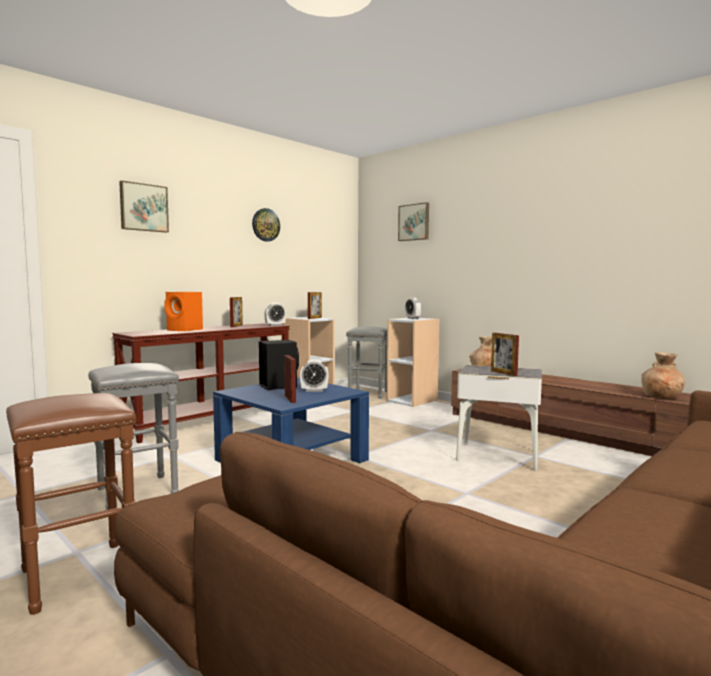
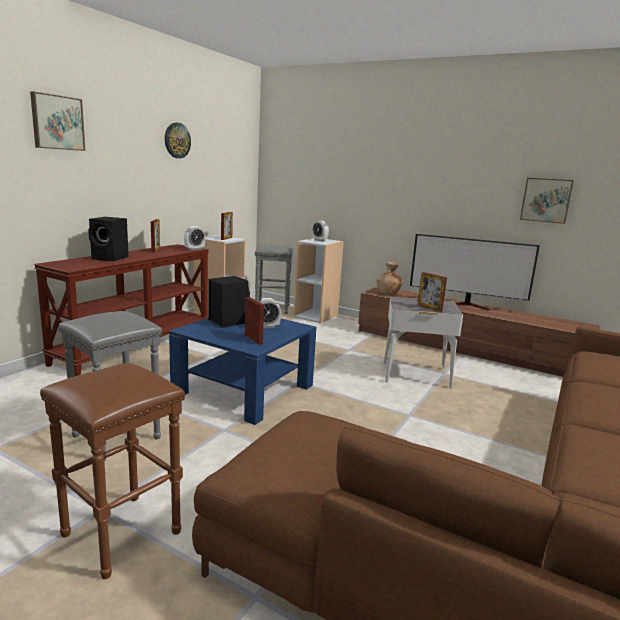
camera: 15 degrees left, 10 degrees up
orange speaker [164,292,203,331] -> black speaker [88,217,129,261]
picture [398,202,429,241] -> picture moved to [520,178,574,224]
brown vase [641,352,685,399] -> none
none -> television [410,234,540,311]

